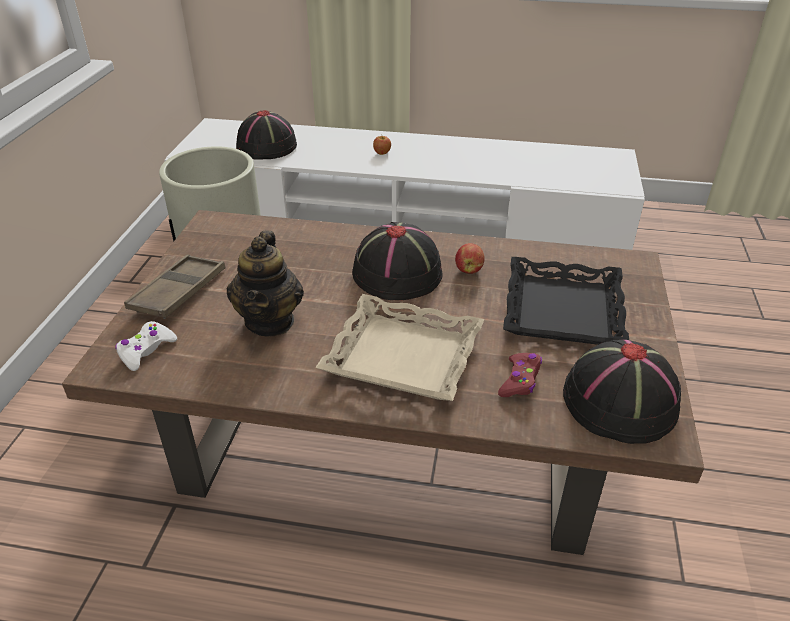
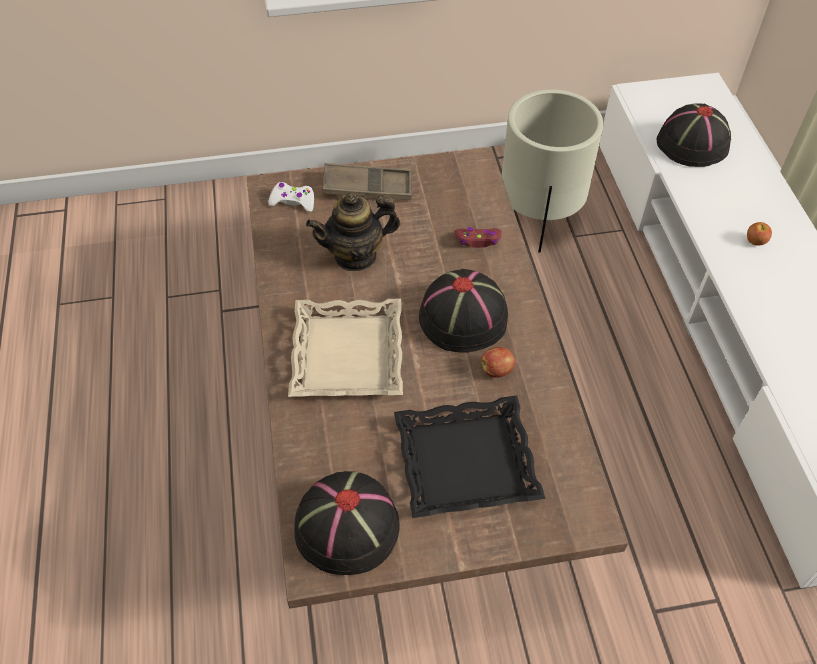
camera: 70 degrees right, 15 degrees up
red game controller [498,353,542,397] -> red game controller moved to [454,227,502,248]

